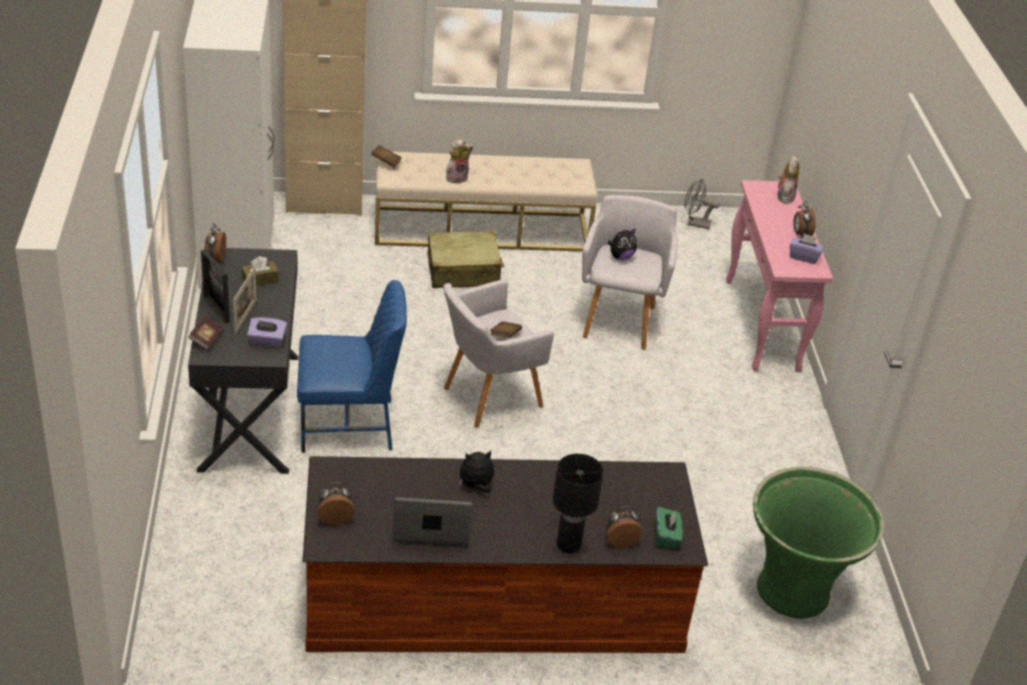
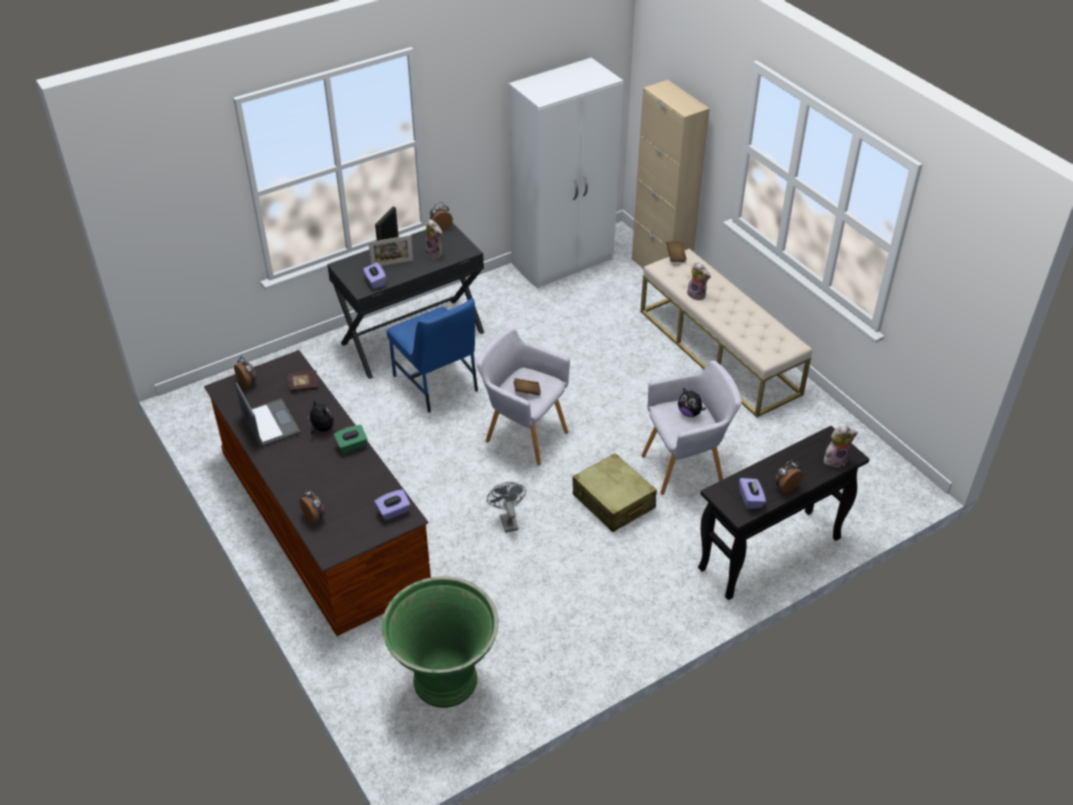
camera: 65 degrees right, 5 degrees up
book [188,315,223,350] -> book moved to [288,370,319,392]
brown tissue box [242,256,279,286] -> plush toy [425,219,443,259]
beige suitcase [428,231,504,288] -> beige suitcase moved to [573,453,657,532]
black table lamp [553,454,604,553] -> none
green tissue box [656,507,683,548] -> green tissue box moved to [334,425,367,453]
grey fan [684,179,720,229] -> grey fan moved to [487,482,526,533]
pink console table [726,180,833,372] -> black console table [698,426,870,600]
none -> purple tissue box [375,490,410,520]

